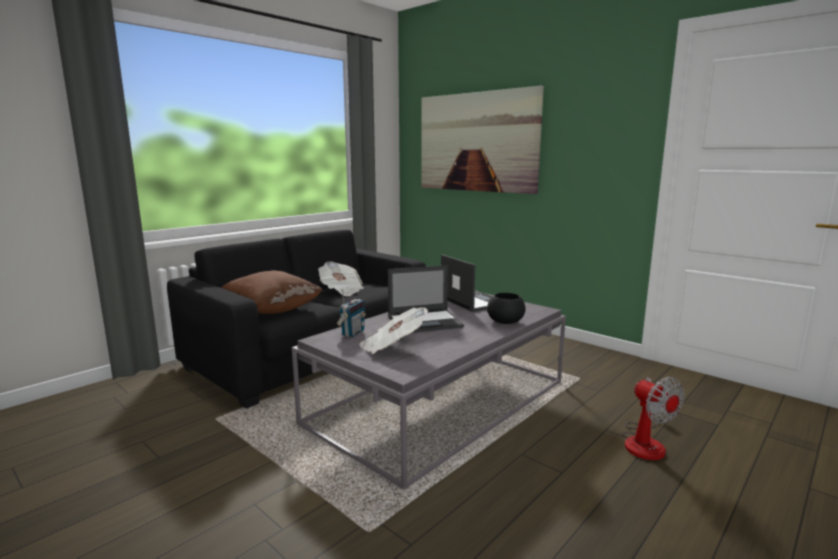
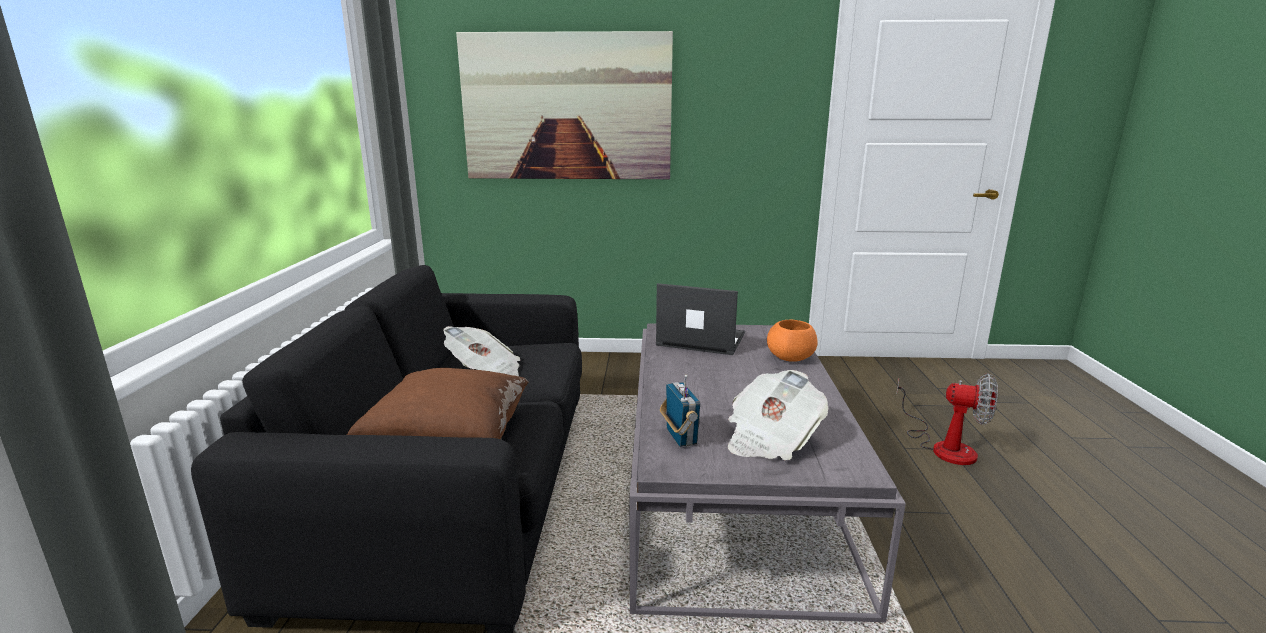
camera: 40 degrees left, 5 degrees up
laptop [388,265,464,333] -> none
black bowl [487,293,525,324] -> orange bowl [767,320,818,362]

